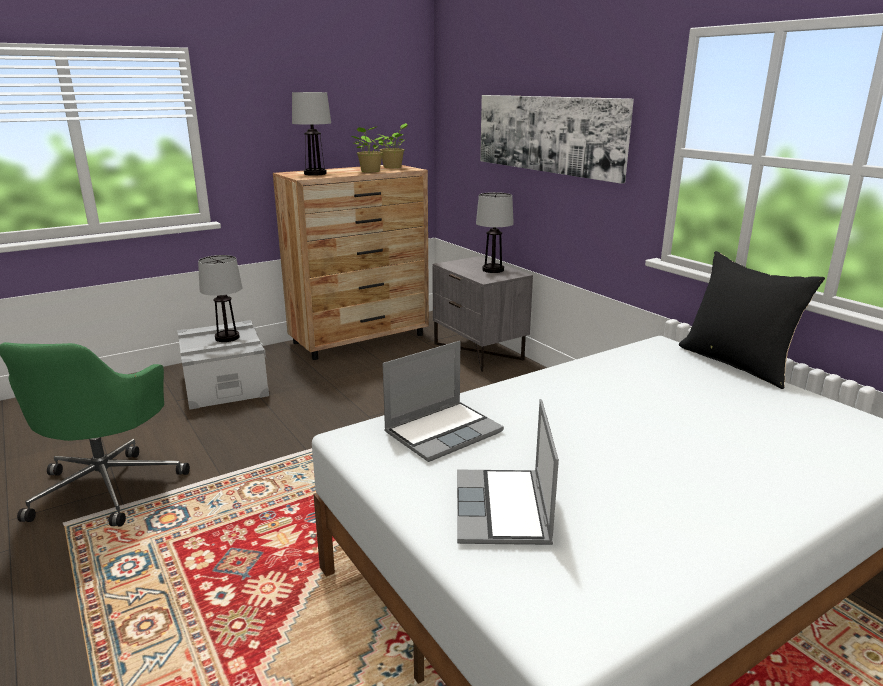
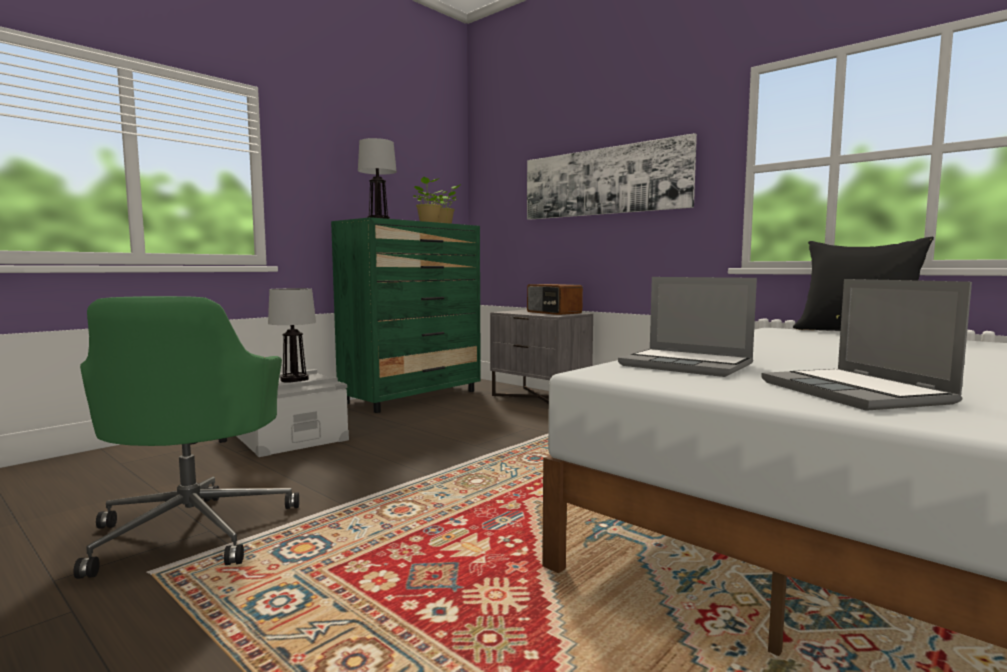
camera: 15 degrees left, 15 degrees down
brown dresser [273,165,429,360] -> green dresser [331,217,481,413]
laptop [383,341,504,462] -> laptop turned 90 degrees clockwise [618,277,757,377]
table lamp [476,192,514,273] -> radio [527,284,583,315]

